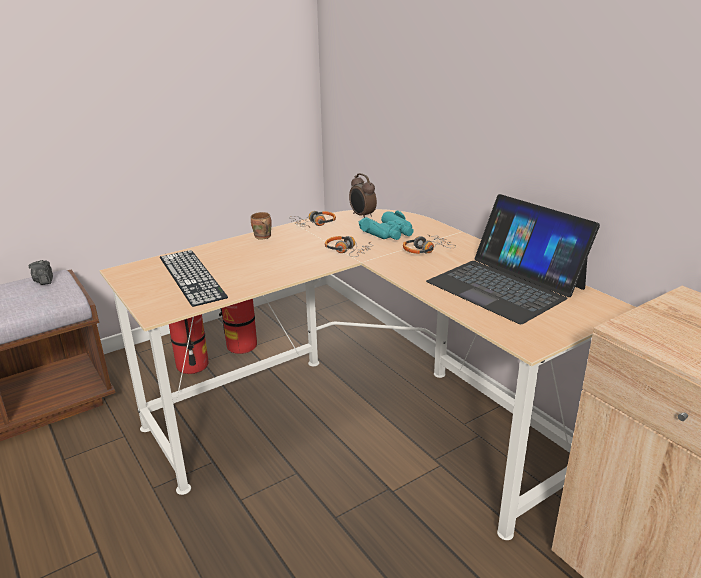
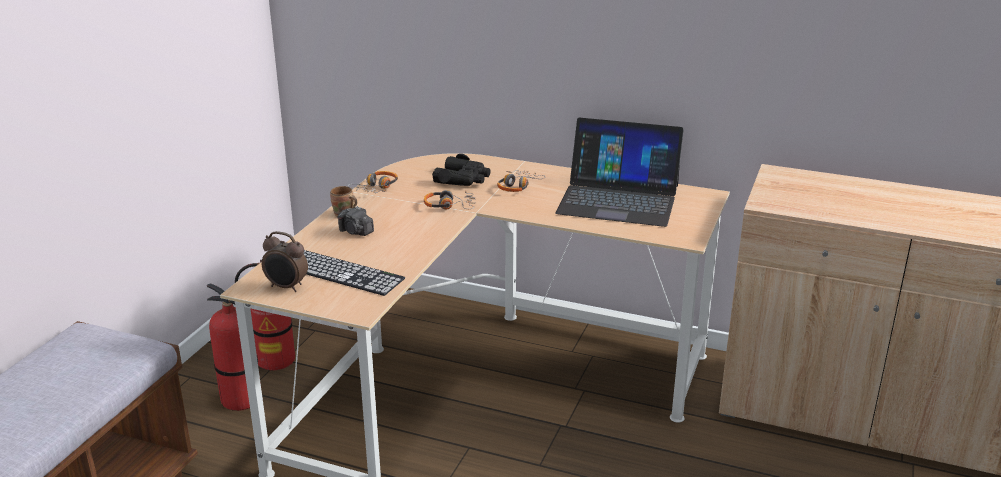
camera: 35 degrees left, 0 degrees up
camera [29,260,53,285] -> camera moved to [338,206,374,236]
alarm clock [349,173,377,218] -> alarm clock moved to [261,231,308,292]
turquoise binoculars [358,211,414,240] -> black binoculars [432,154,491,186]

